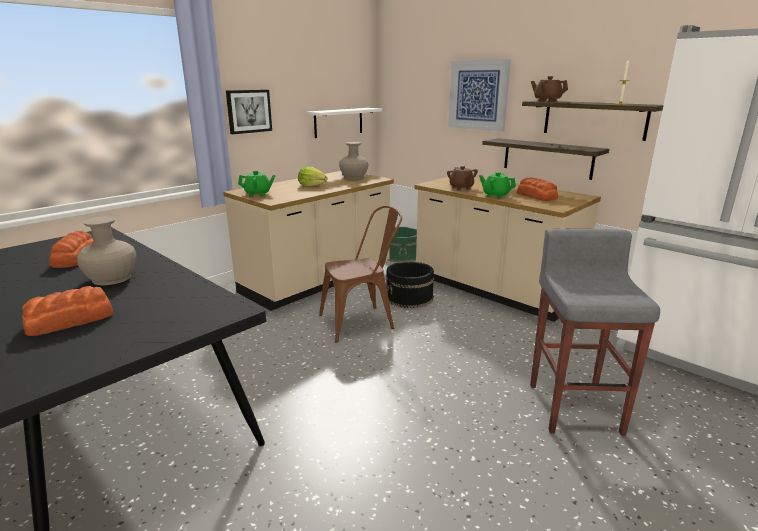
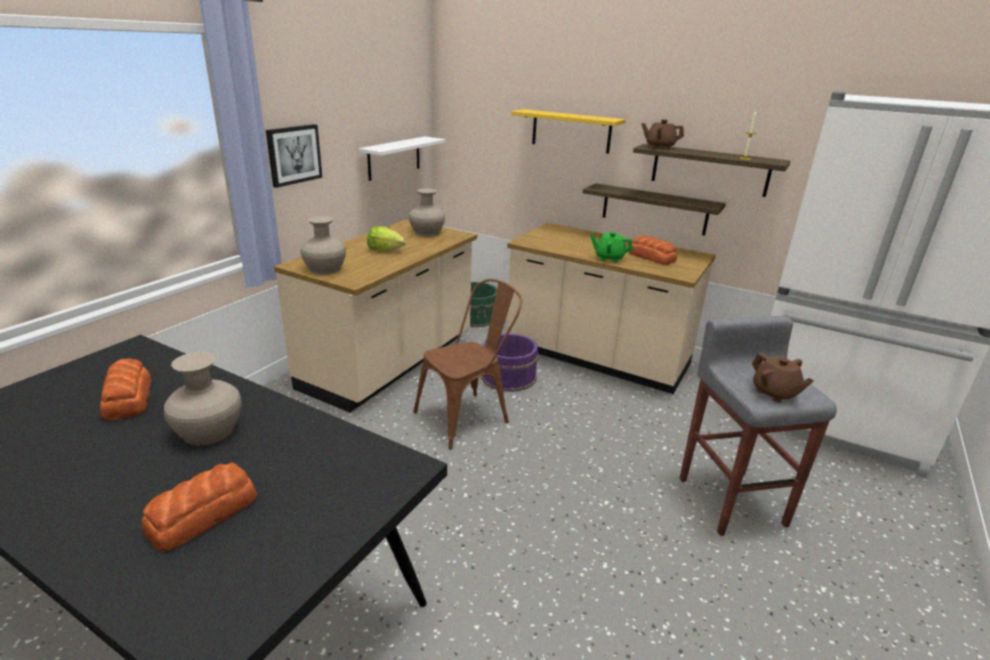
camera: 15 degrees left, 5 degrees up
green teapot [238,171,276,196] -> beige vase [301,216,346,275]
black bucket [386,261,435,308] -> purple bucket [481,333,539,392]
brown teapot [447,166,478,190] -> brown teapot moved to [752,352,814,403]
picture [448,59,511,132] -> yellow shelf [511,109,626,154]

